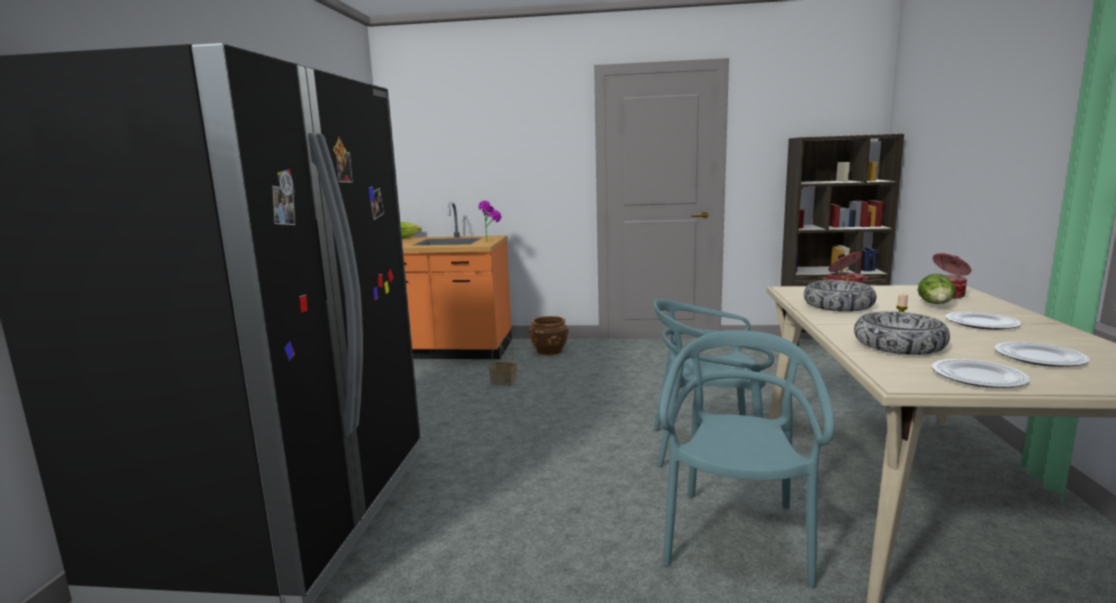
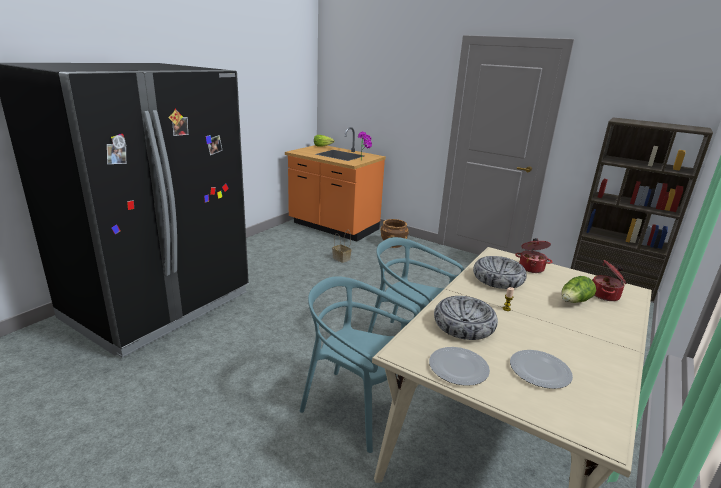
camera: 25 degrees right, 10 degrees up
turquoise chair [659,330,834,588] -> turquoise chair turned 105 degrees counterclockwise [300,276,418,453]
plate [946,311,1022,330] -> none

